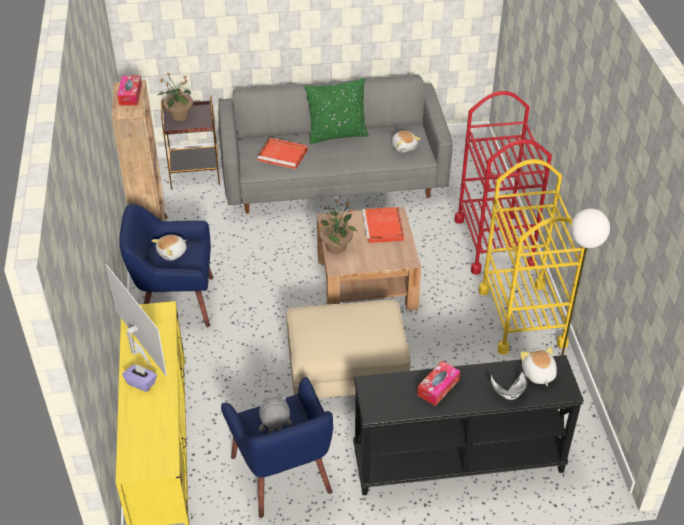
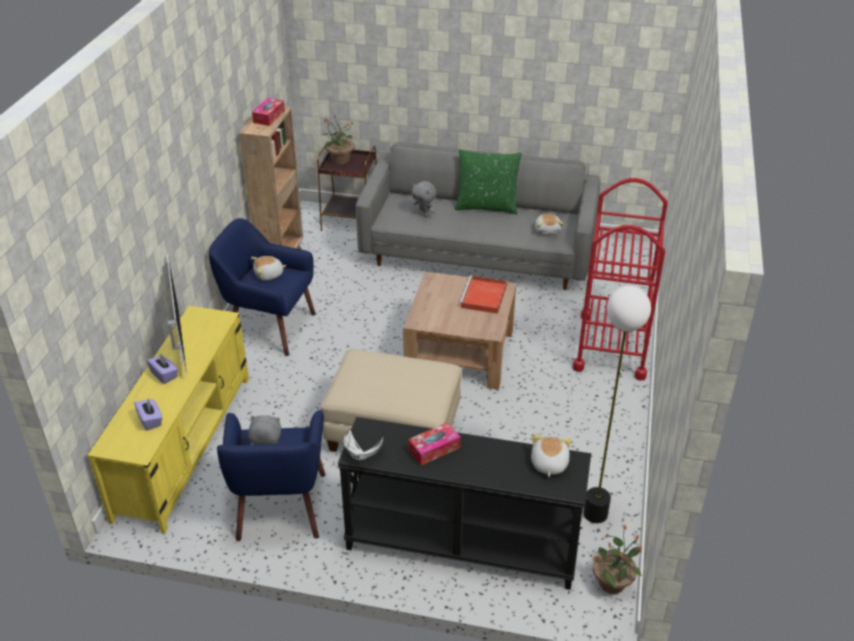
camera: 20 degrees right, 5 degrees down
red tray [257,138,308,169] -> grey plush toy [411,181,437,217]
potted plant [319,198,357,254] -> potted plant moved to [591,524,643,594]
yellow cart [478,159,585,355] -> none
white bowl [491,371,527,400] -> white bowl moved to [343,429,384,460]
none -> purple tissue box [134,399,162,430]

